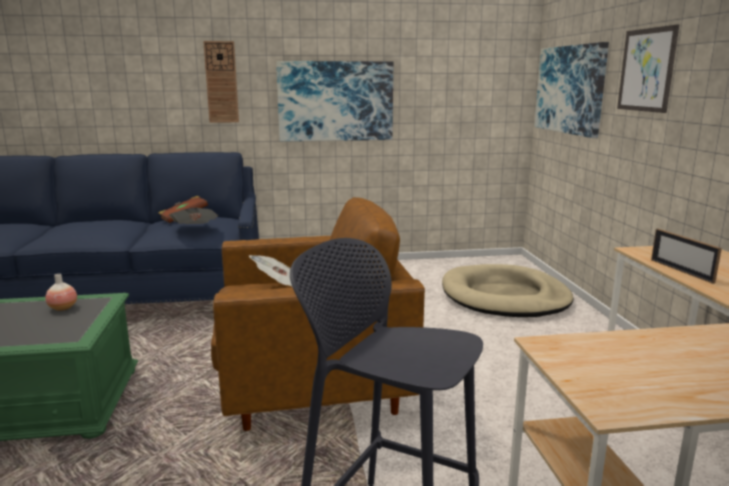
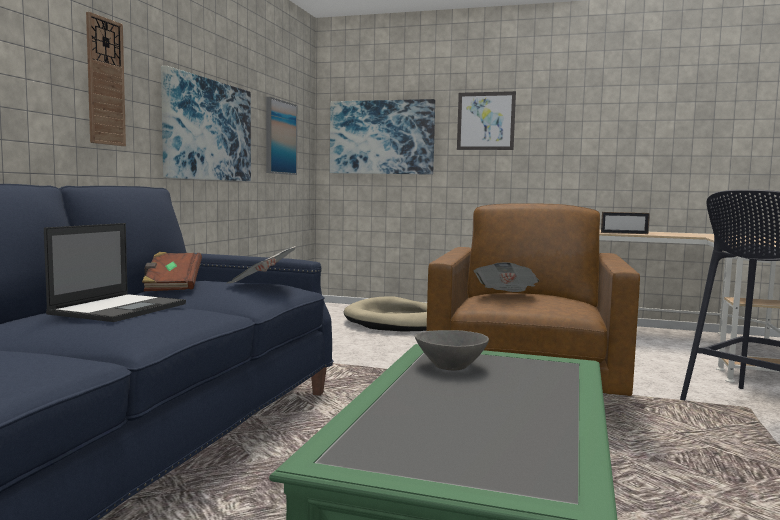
camera: 65 degrees left, 10 degrees down
vase [45,274,77,311] -> grey bowl [415,330,489,371]
none -> laptop [44,223,186,322]
none -> picture [266,97,297,175]

